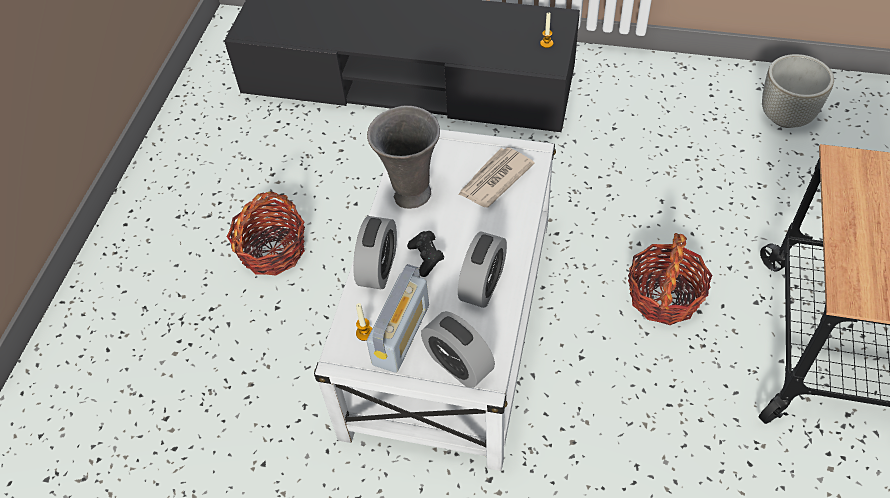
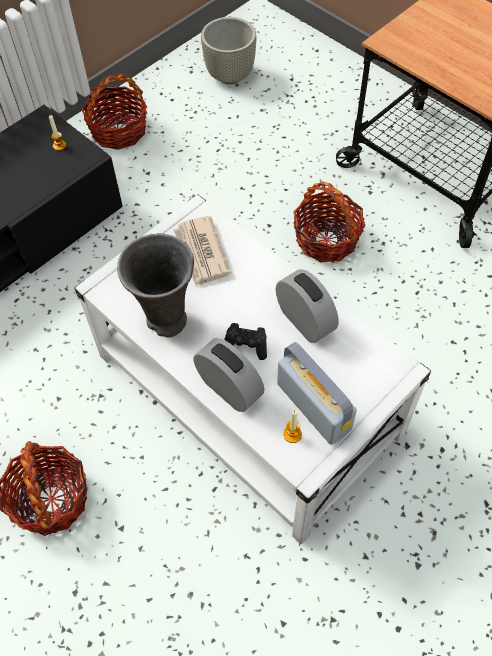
camera: 60 degrees left, 5 degrees up
alarm clock [421,311,495,388] -> none
none -> basket [82,74,147,150]

